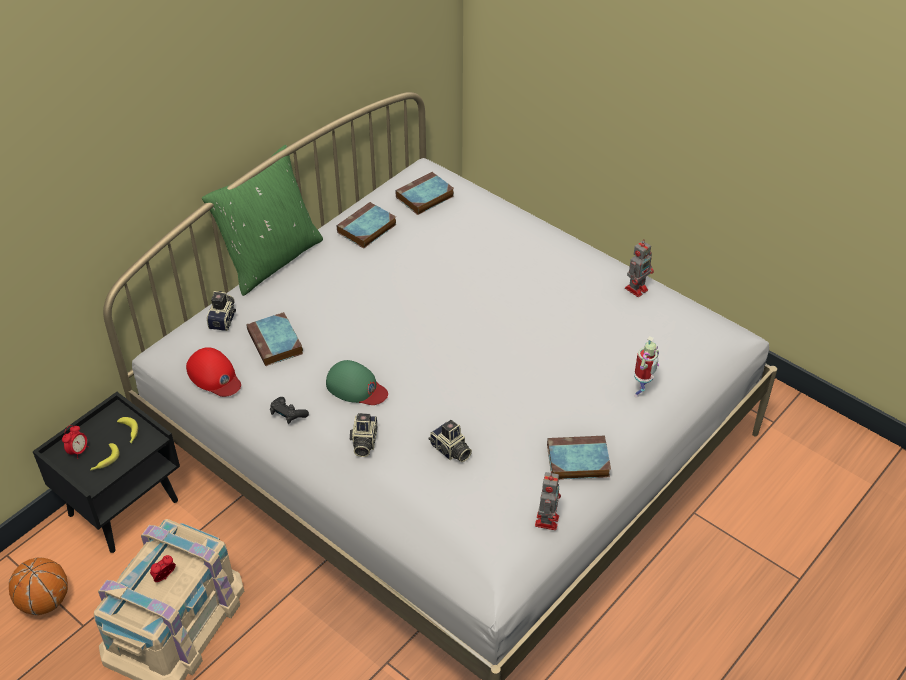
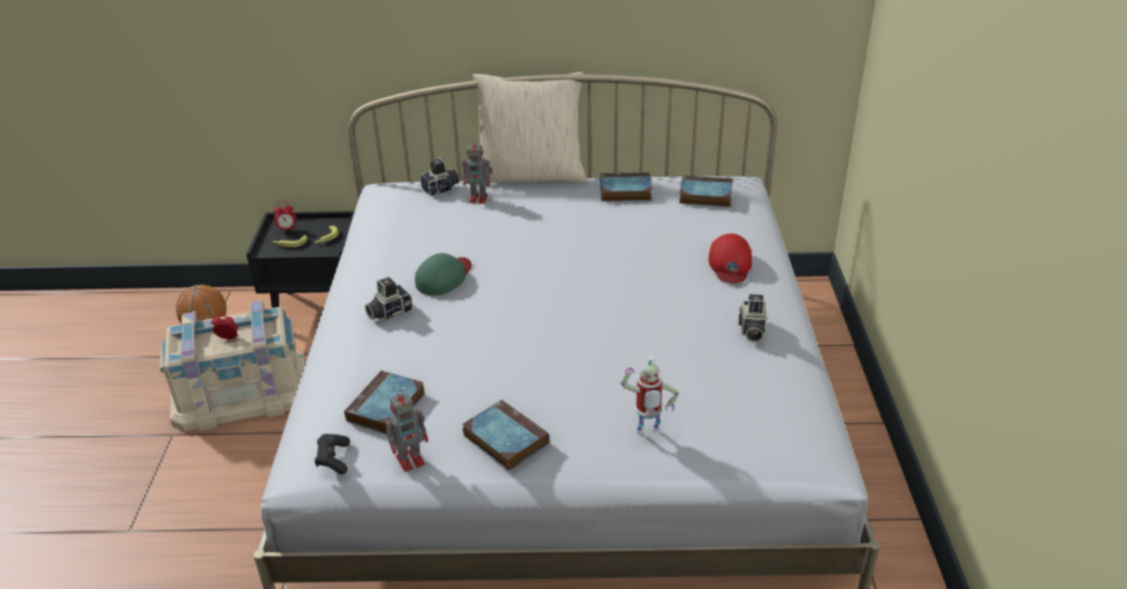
camera: 50 degrees right, 10 degrees down
red cap [186,347,241,397] -> red cap moved to [708,234,752,283]
green pillow [202,145,323,296] -> beige pillow [473,72,586,184]
book [246,312,303,366] -> book moved to [344,370,425,434]
black game controller [270,397,309,424] -> black game controller moved to [315,434,350,474]
green cap [326,360,388,405] -> green cap turned 135 degrees counterclockwise [415,253,472,296]
camera [428,420,472,462] -> camera moved to [739,294,766,342]
toy robot [625,239,654,297] -> toy robot moved to [462,139,493,204]

